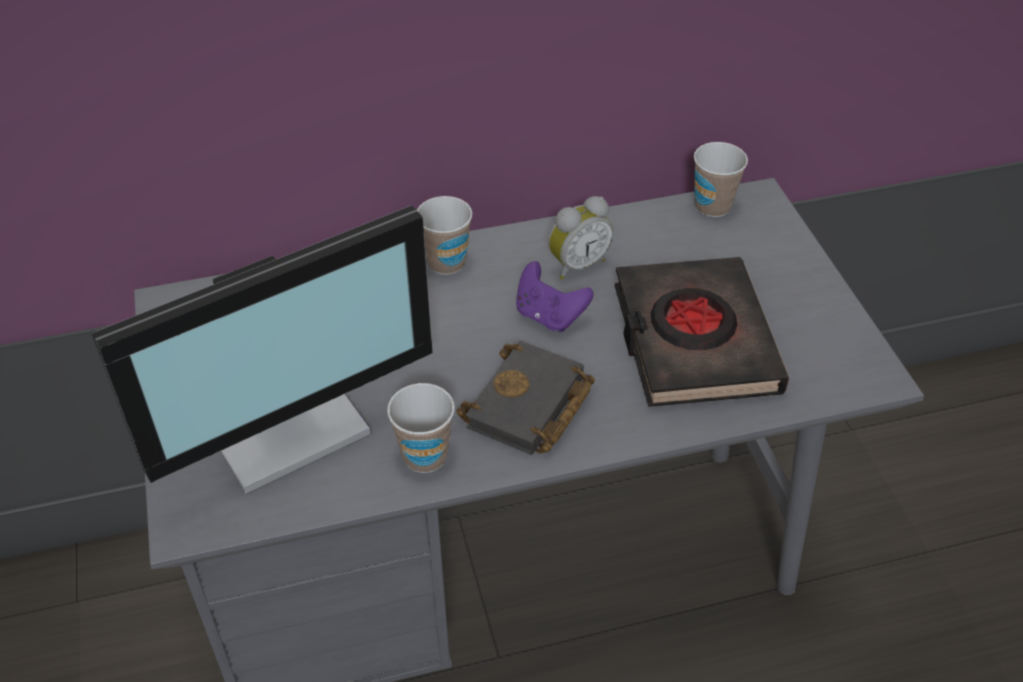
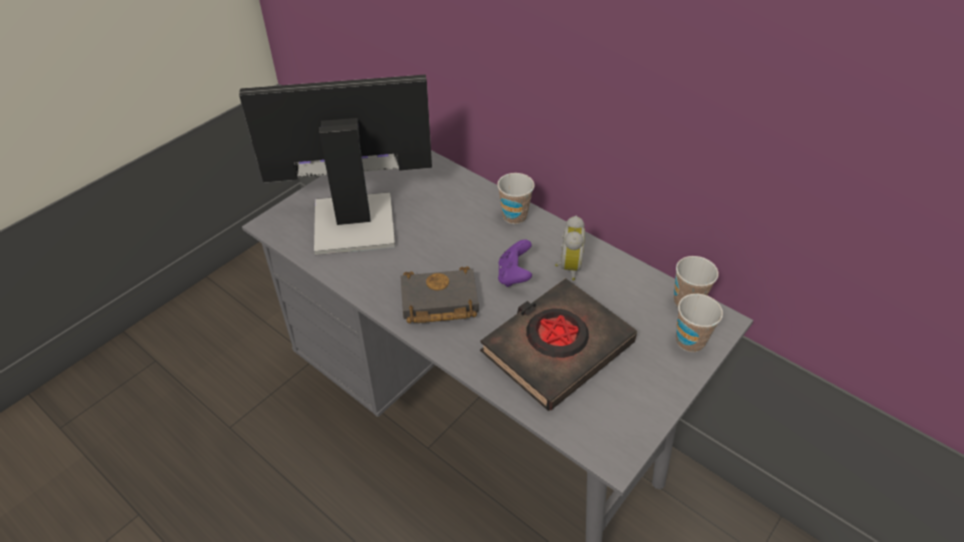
camera: 55 degrees right, 0 degrees up
monitor [91,205,433,494] -> monitor turned 150 degrees clockwise [239,74,432,255]
cup [387,383,455,473] -> cup moved to [676,294,723,352]
alarm clock [548,196,614,280] -> alarm clock turned 105 degrees counterclockwise [555,216,585,280]

